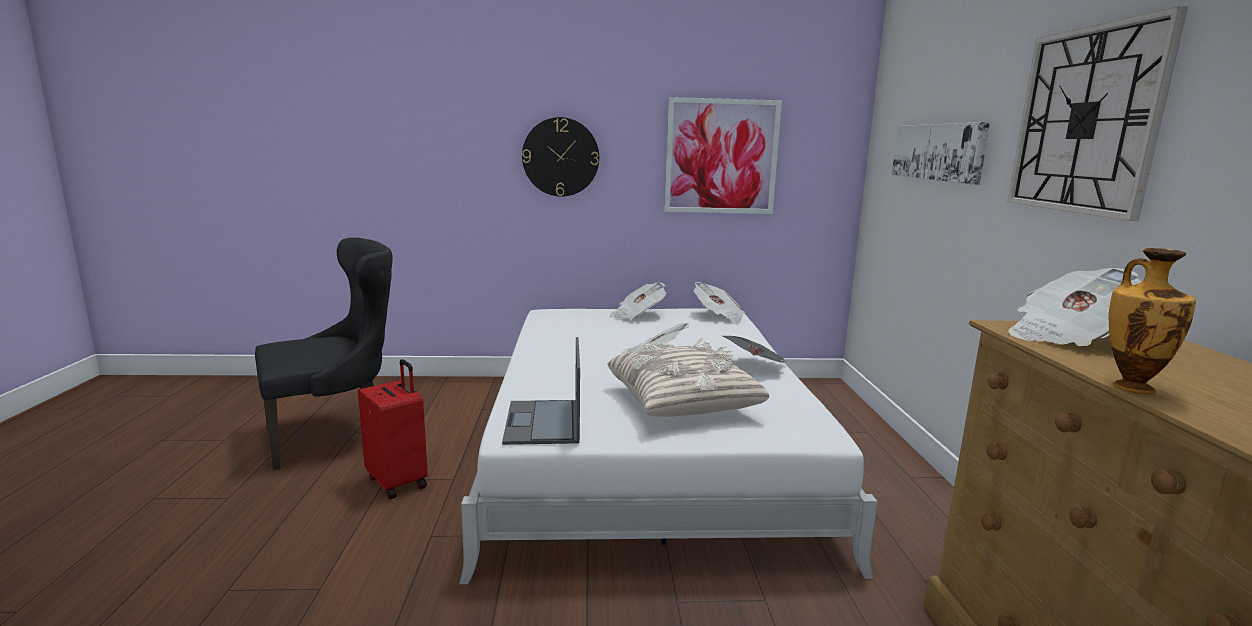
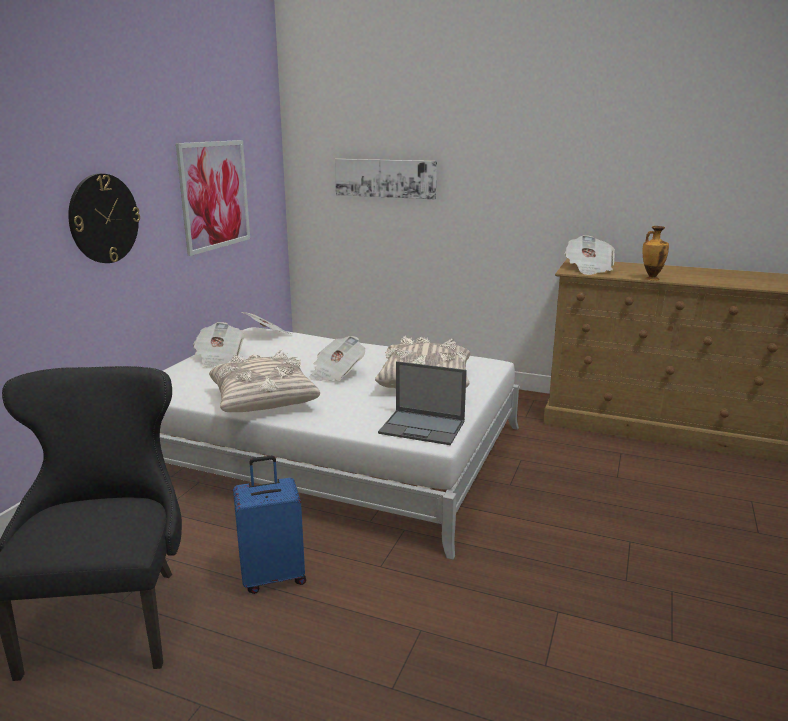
camera: 65 degrees left, 5 degrees up
red suitcase [358,359,428,499] -> blue suitcase [233,456,306,594]
newspaper [722,336,785,363] -> none
wall clock [1007,6,1188,221] -> none
none -> beige pillow [209,349,320,412]

